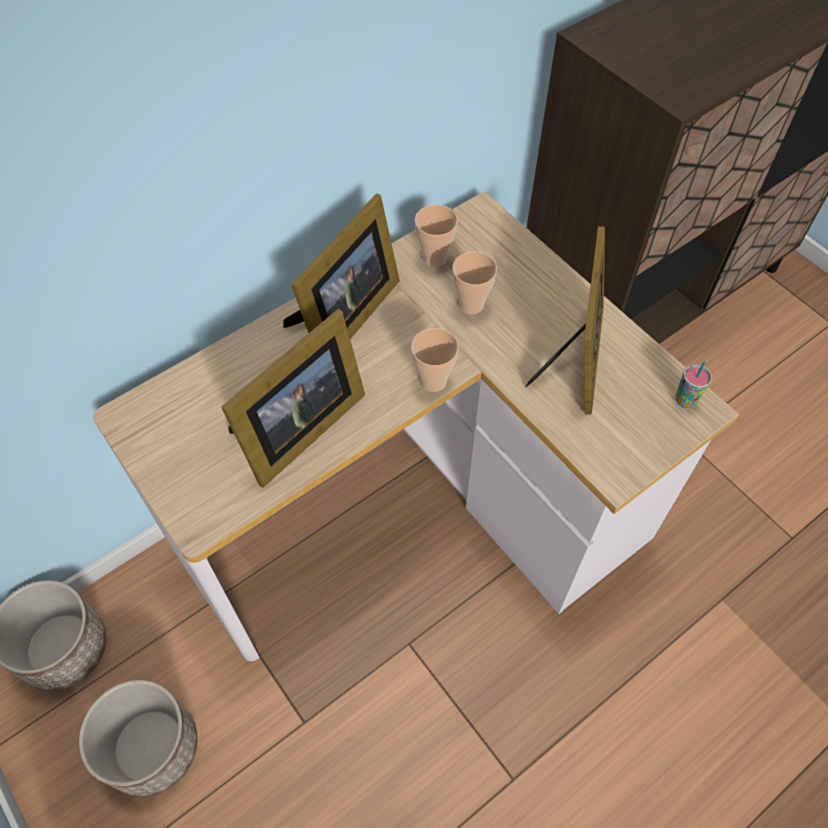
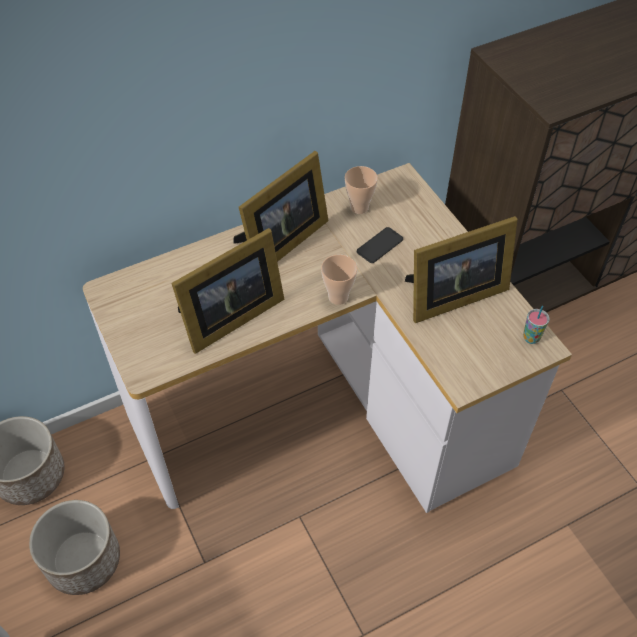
camera: 10 degrees right, 5 degrees down
cup [452,252,497,314] -> phone [357,227,403,263]
picture frame [525,226,605,415] -> picture frame turned 45 degrees clockwise [405,216,518,323]

